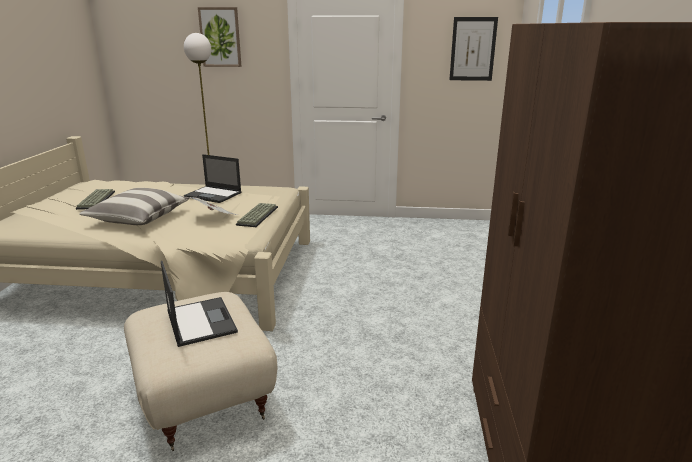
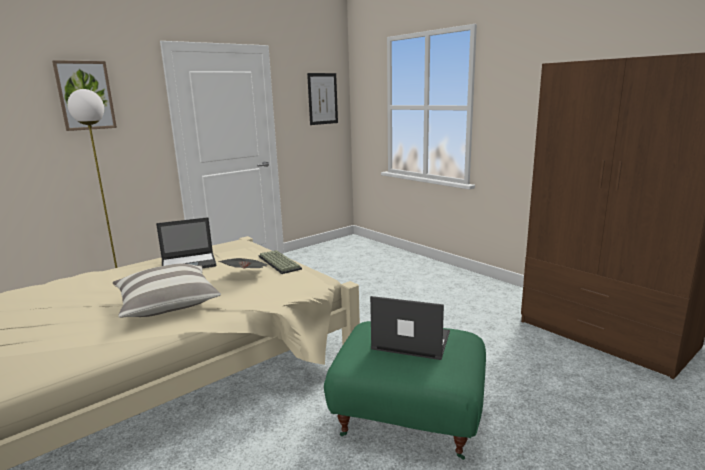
camera: 45 degrees left, 5 degrees down
keyboard [76,189,115,210] -> none
beige ottoman [124,292,278,451] -> green ottoman [324,321,486,460]

